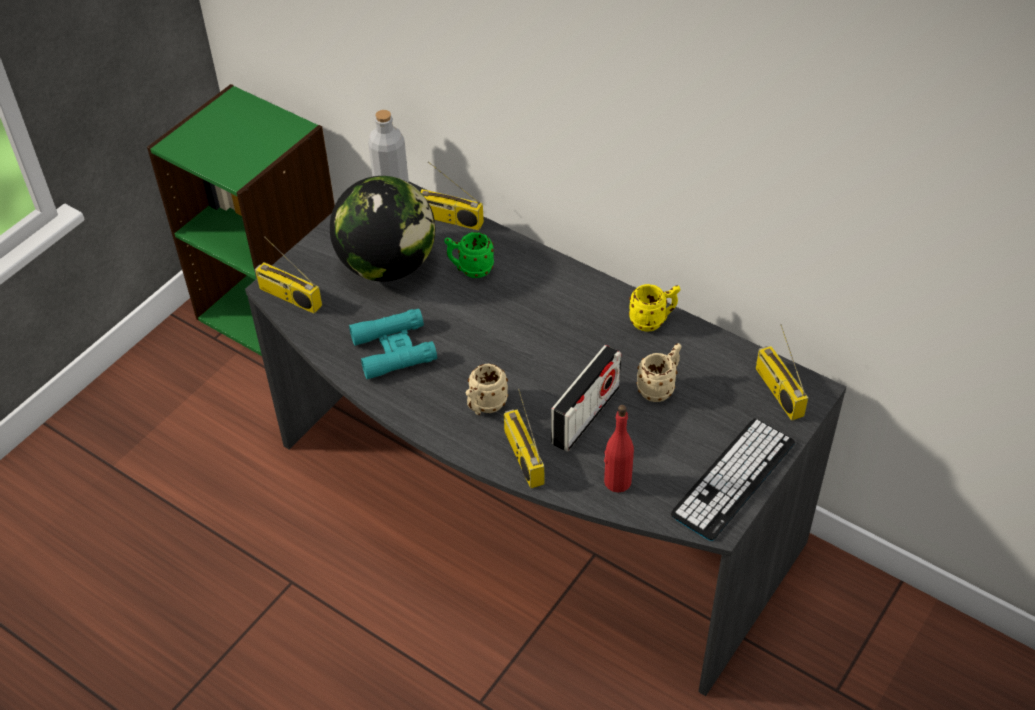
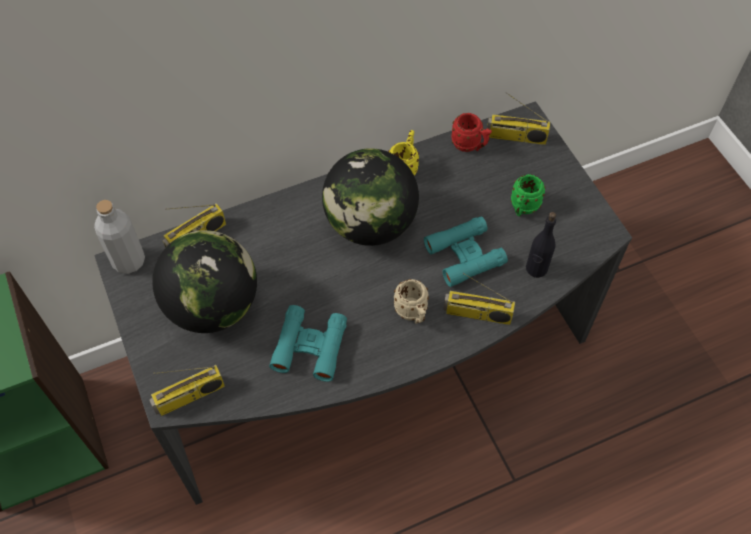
camera: 60 degrees left, 10 degrees up
green mug [444,232,494,278] -> green mug moved to [511,174,545,216]
radio [551,345,621,452] -> turquoise binoculars [424,216,508,287]
red bottle [604,405,634,492] -> black bottle [526,212,556,278]
beige mug [637,343,682,402] -> none
keyboard [671,419,795,541] -> none
none -> globe [322,148,419,246]
none -> red mug [451,113,492,152]

